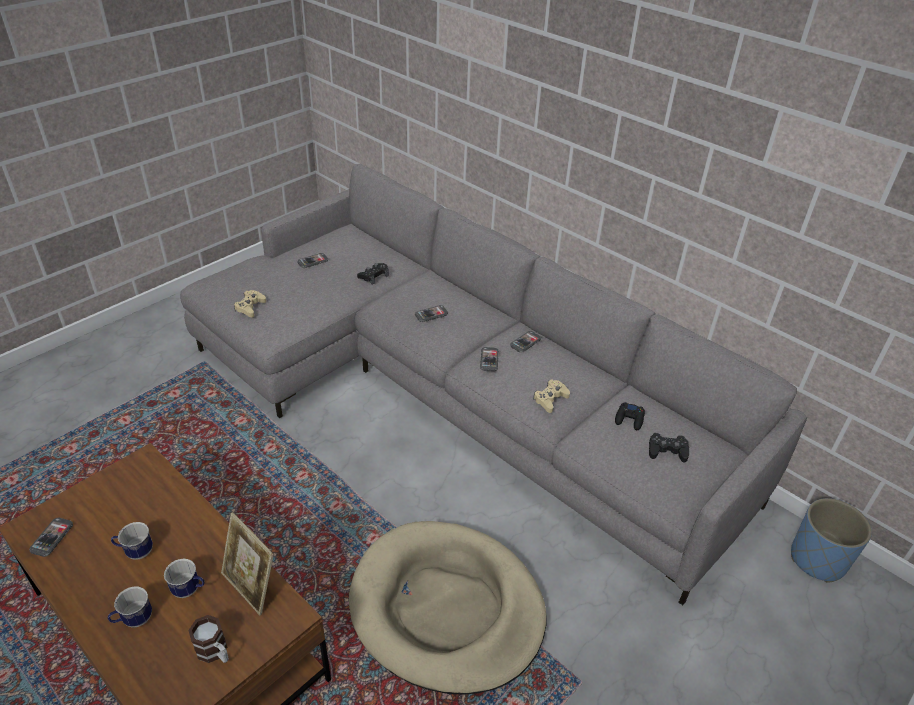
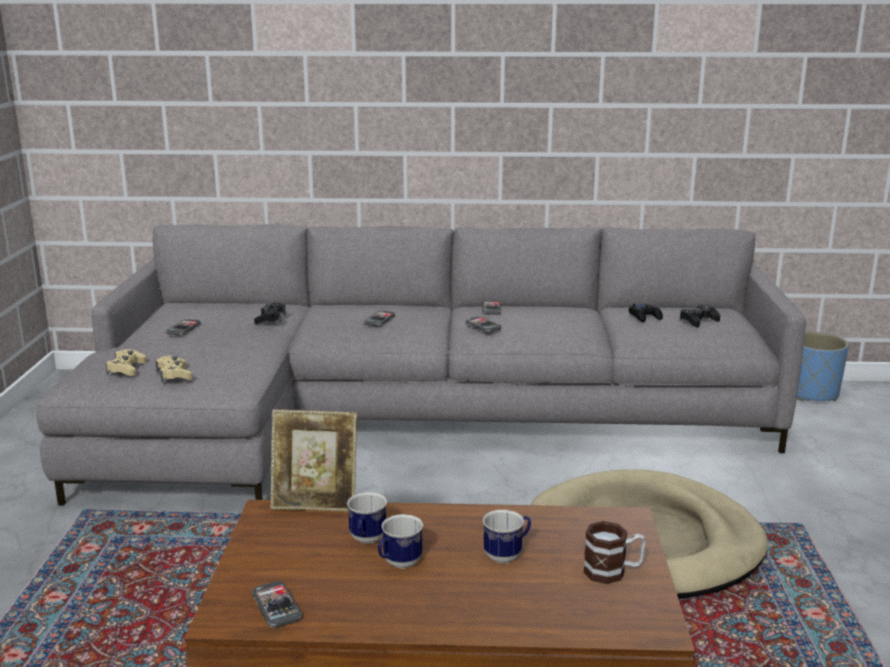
camera: 40 degrees left, 20 degrees down
mug [108,586,152,627] -> mug moved to [347,492,387,544]
picture frame [221,513,274,615] -> picture frame moved to [271,409,357,512]
beige game controller [533,379,570,413] -> beige game controller moved to [106,349,147,376]

